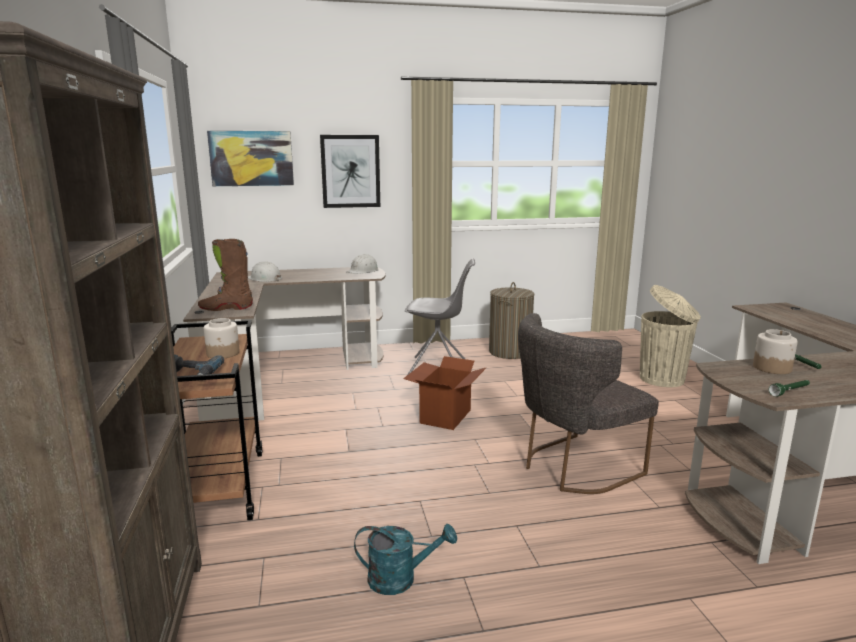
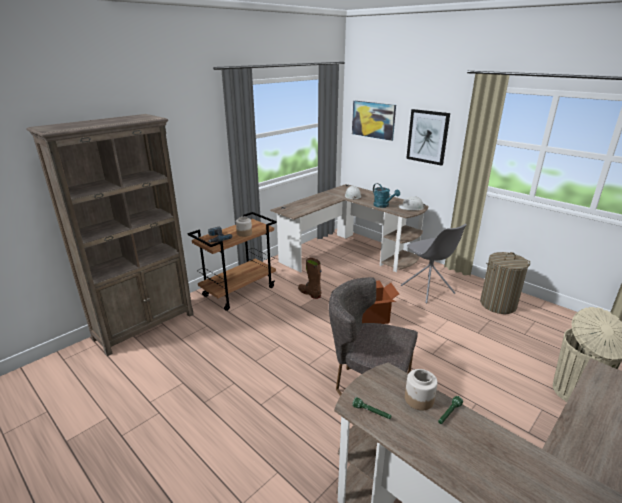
camera: 55 degrees right, 10 degrees up
brown boot [198,239,253,311] -> brown boot moved to [298,258,322,299]
turquoise watering can [354,524,457,595] -> turquoise watering can moved to [373,183,400,208]

